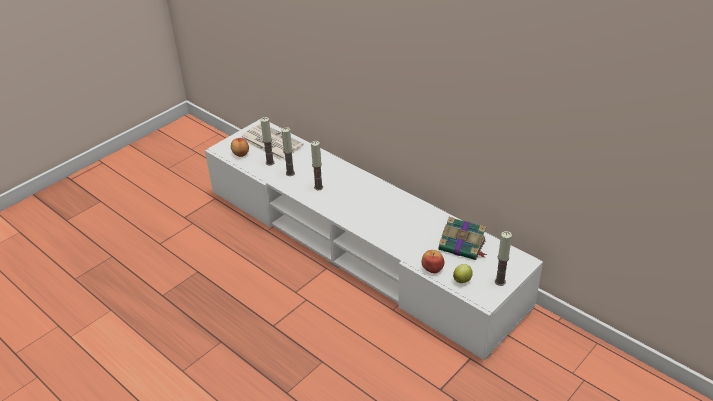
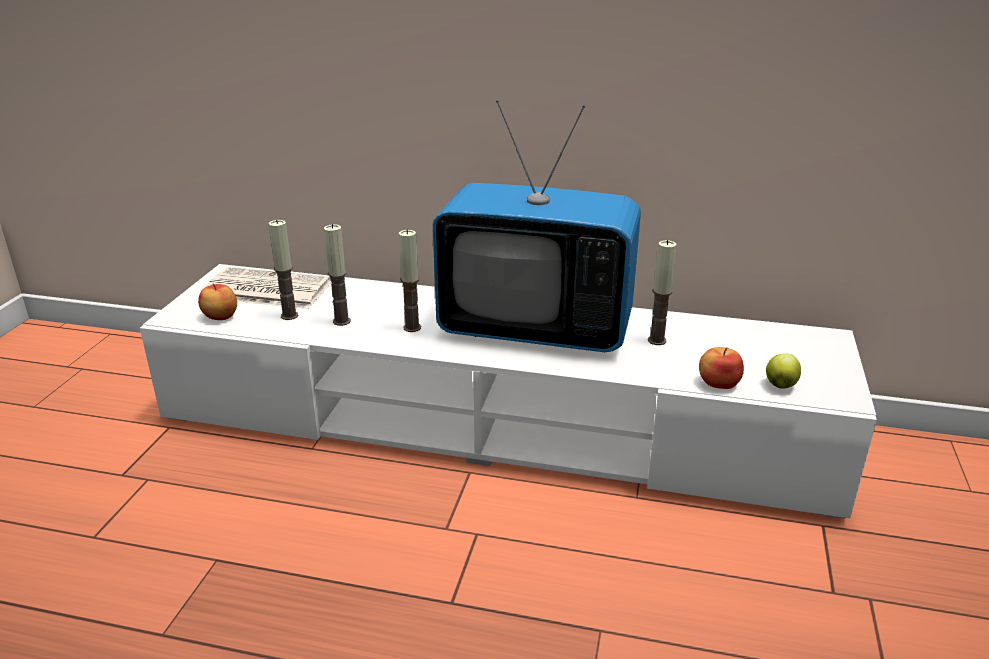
camera: 30 degrees left, 10 degrees down
book [439,217,487,260] -> none
candle [495,231,512,286] -> candle moved to [648,240,676,345]
none -> television [433,100,641,352]

